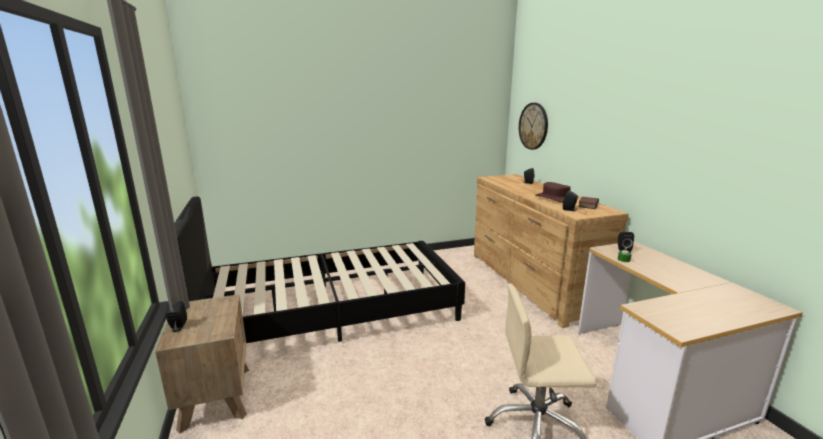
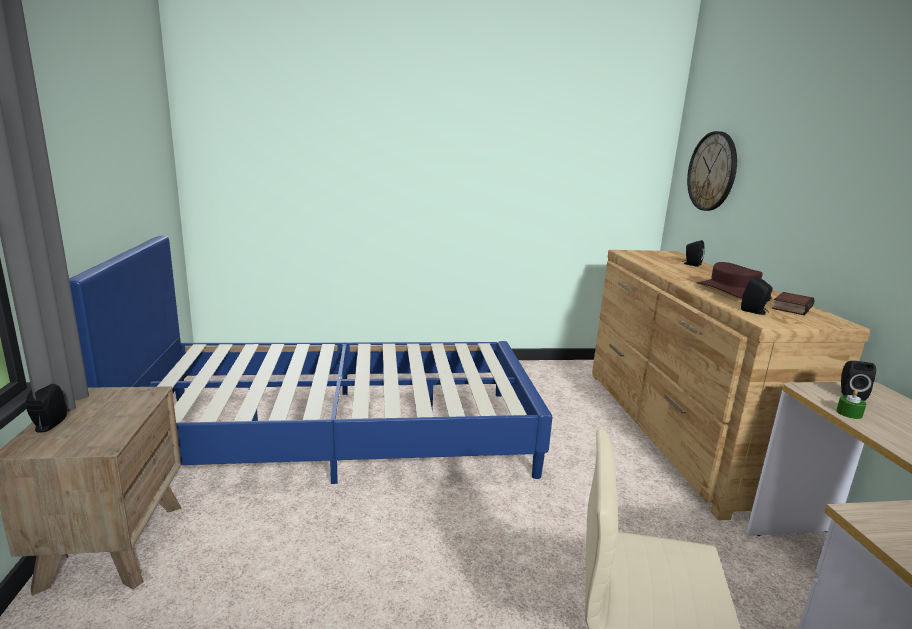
camera: 10 degrees right, 0 degrees up
black bed [174,197,465,343] -> blue bed [69,236,553,484]

